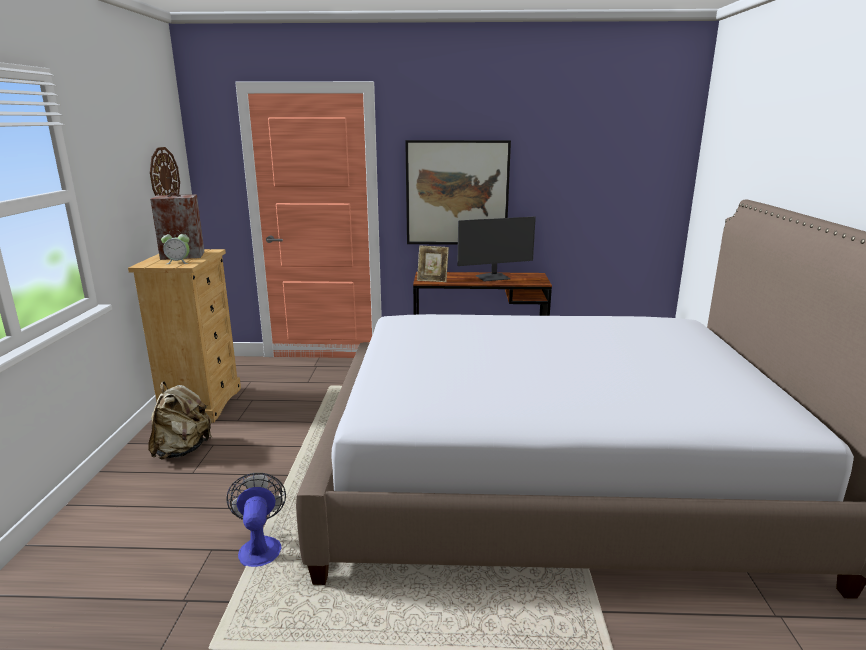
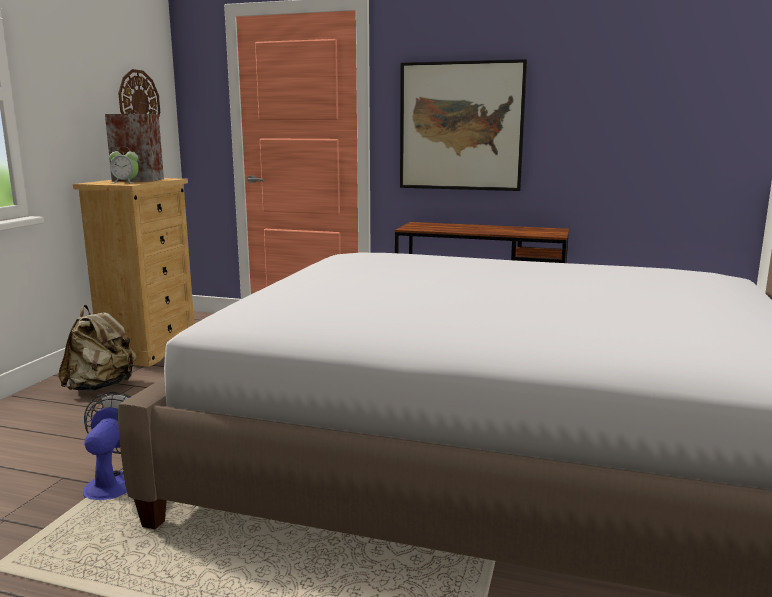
camera: 15 degrees right, 5 degrees down
picture frame [417,246,449,282] -> none
monitor [457,216,536,282] -> none

